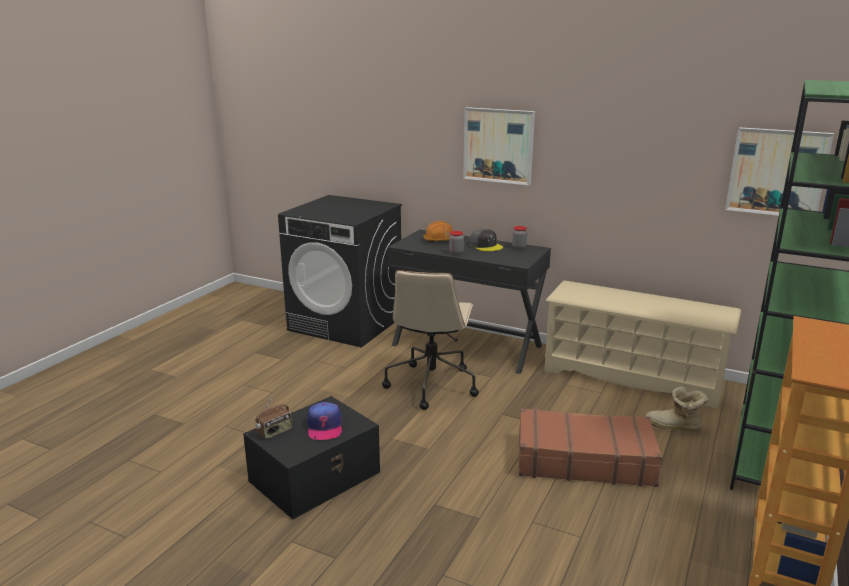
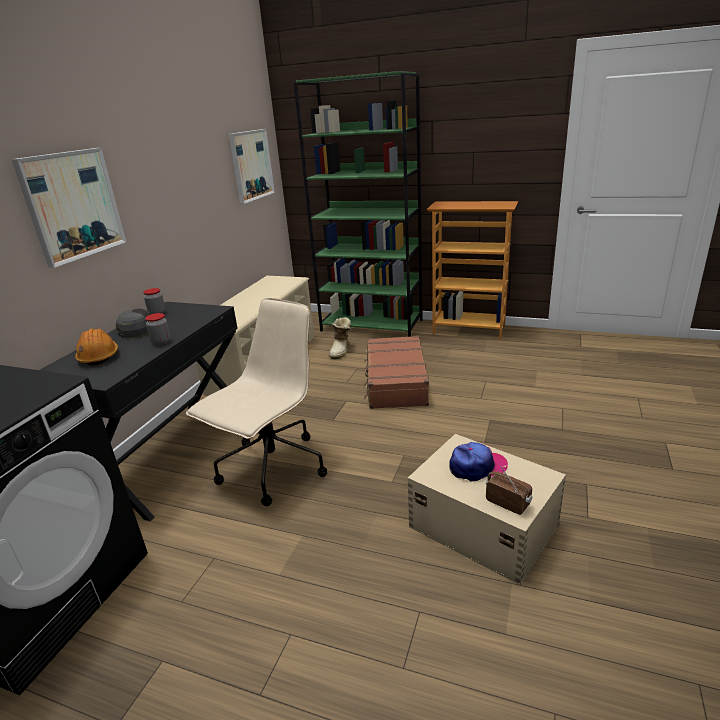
camera: 95 degrees left, 5 degrees up
black storage box [243,396,380,519] -> beige storage box [407,434,566,585]
beige office chair [382,270,479,410] -> beige office chair turned 60 degrees counterclockwise [186,298,327,506]

